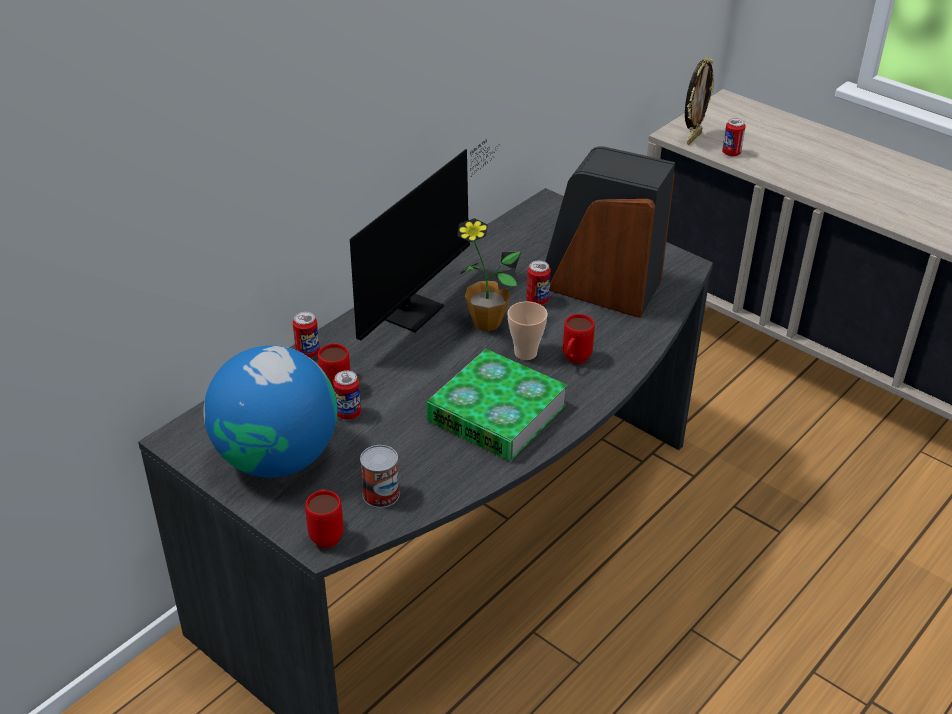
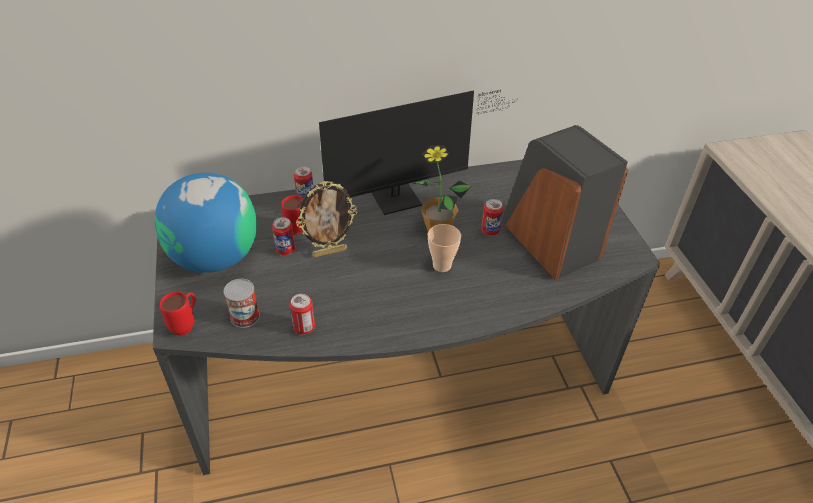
camera: 35 degrees right, 5 degrees up
book [427,349,568,461] -> none
red mug [563,314,595,364] -> none
picture frame [685,57,714,145] -> picture frame moved to [296,181,358,257]
can [722,118,746,157] -> can moved to [290,294,315,334]

